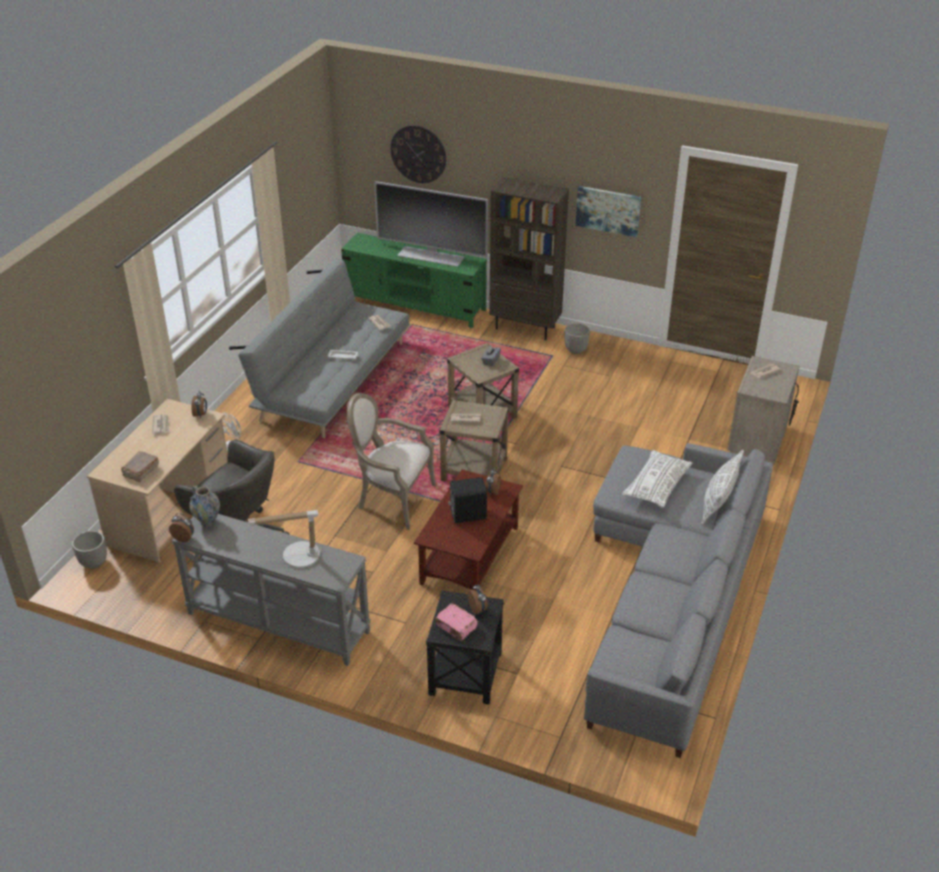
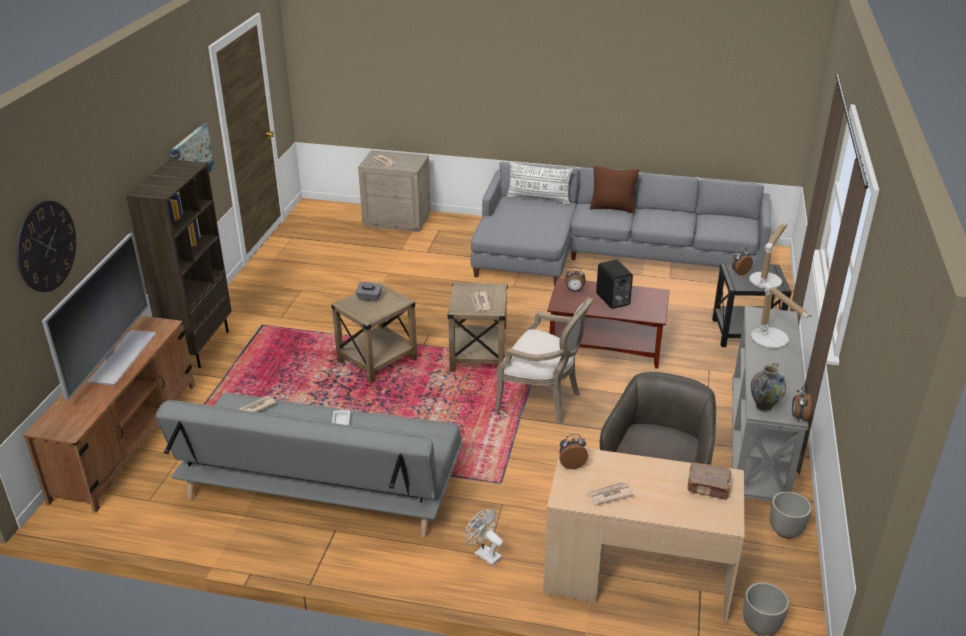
camera: 100 degrees left, 5 degrees down
green tv stand [341,233,487,328] -> brown tv stand [23,316,195,513]
armchair [347,393,436,530] -> armchair turned 75 degrees counterclockwise [495,297,593,424]
pink book [435,603,478,641] -> table lamp [749,222,788,288]
planter [564,323,590,354] -> planter moved to [770,491,812,539]
white pillow [622,450,693,508] -> none
none -> brown pillow [590,166,639,213]

